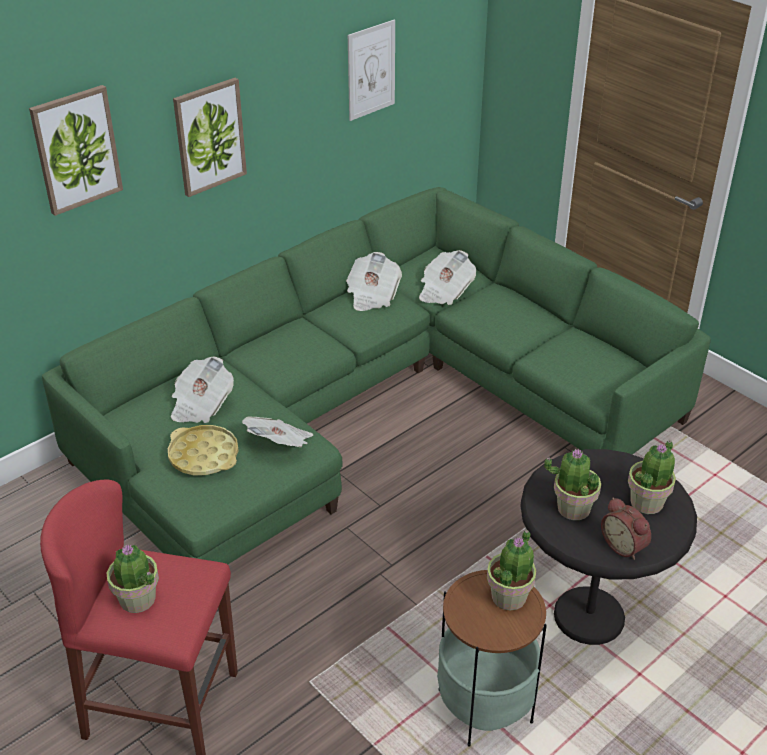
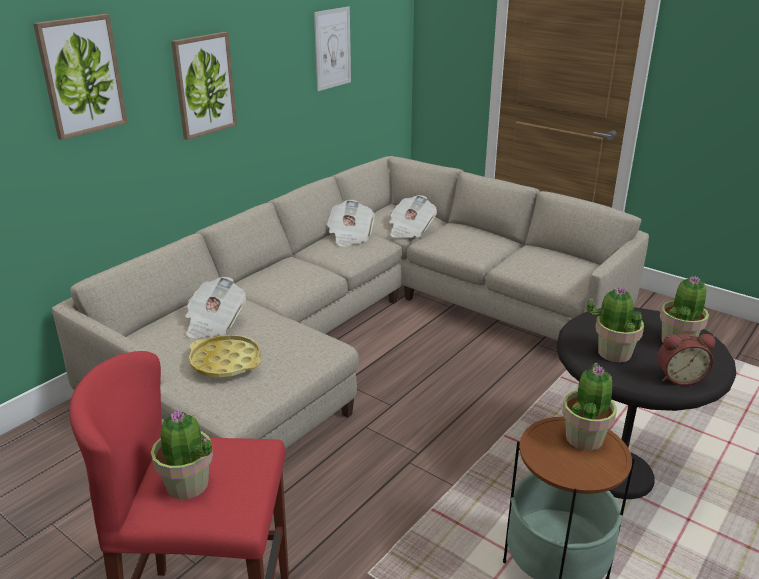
camera: 10 degrees left, 10 degrees down
green sofa [42,187,711,564] -> beige sofa [52,156,649,449]
newspaper [242,416,313,447] -> none
alarm clock [601,498,651,560] -> alarm clock turned 45 degrees counterclockwise [657,334,715,386]

